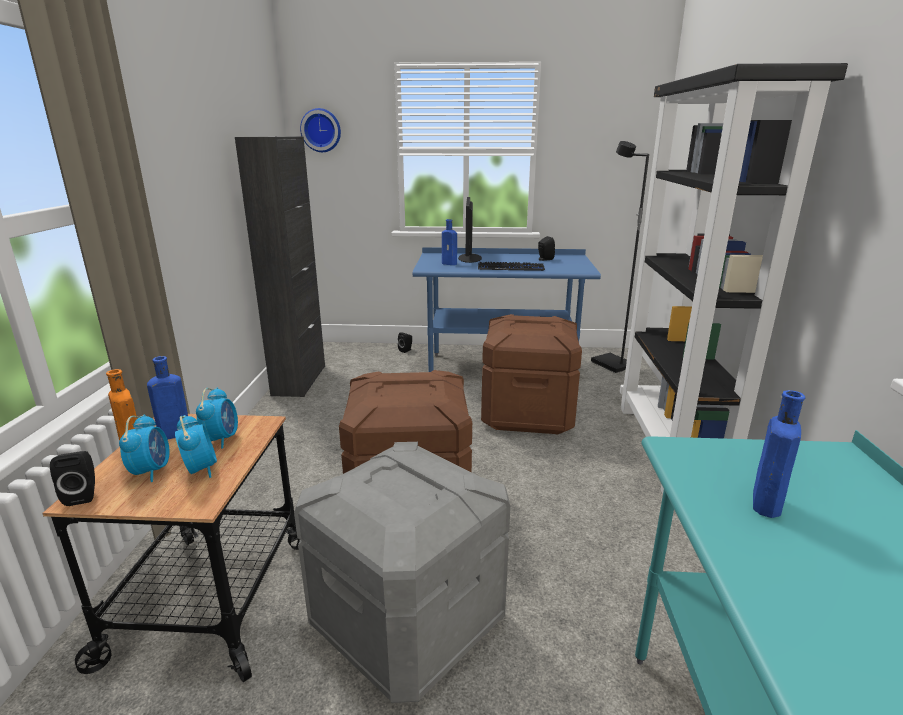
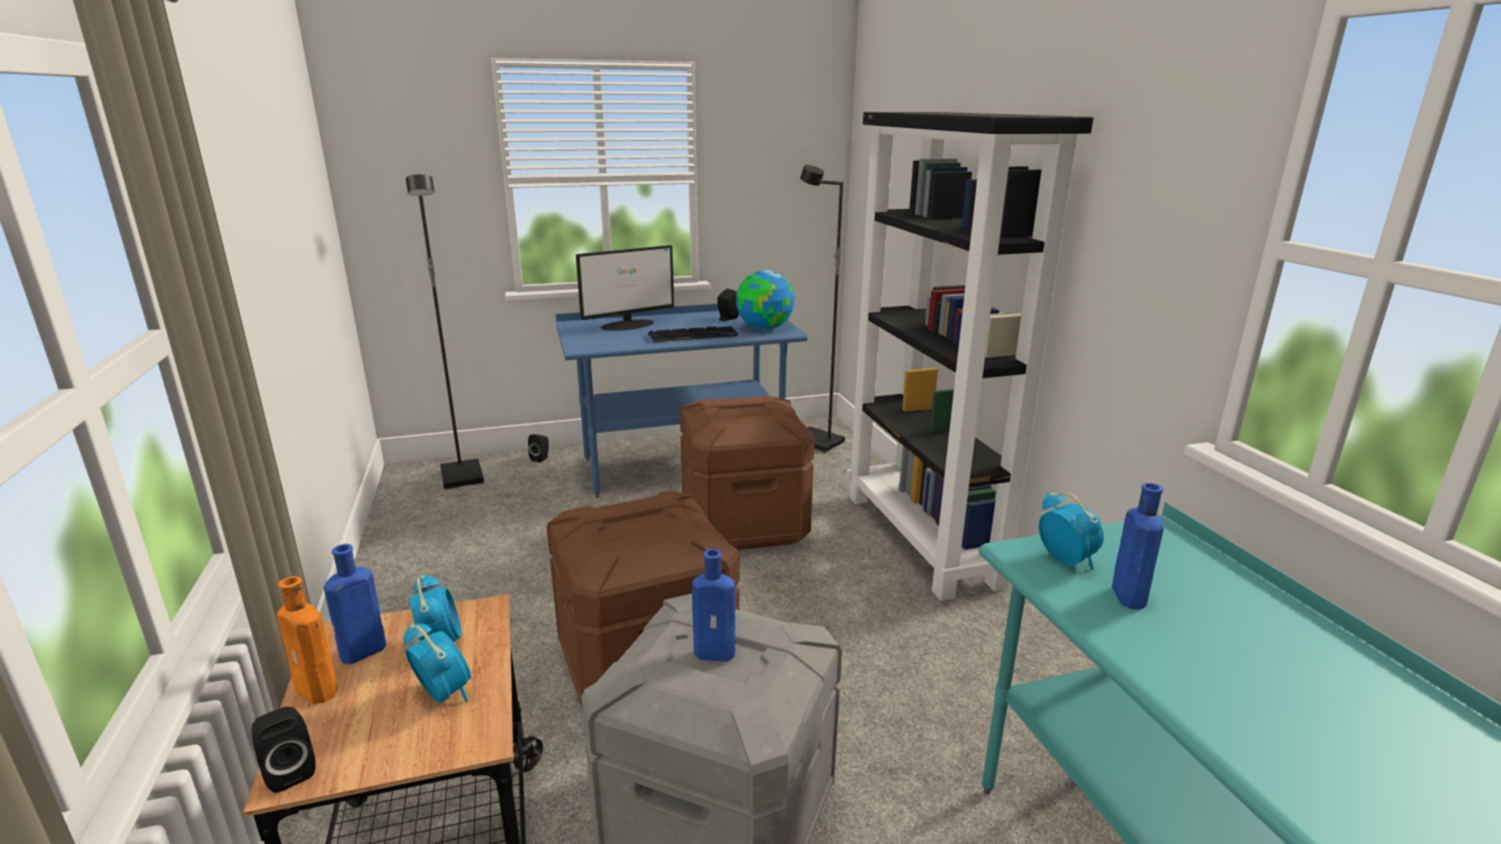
camera: 20 degrees left, 0 degrees up
alarm clock [119,414,170,482] -> alarm clock moved to [1039,492,1104,570]
black cabinet [235,136,325,397] -> none
wall clock [300,108,341,152] -> none
blue bottle [442,219,457,265] -> blue bottle moved to [692,549,736,662]
monitor [458,197,482,263] -> monitor turned 105 degrees counterclockwise [576,245,674,331]
none -> black floor lamp [406,174,484,490]
none -> globe [736,270,794,330]

